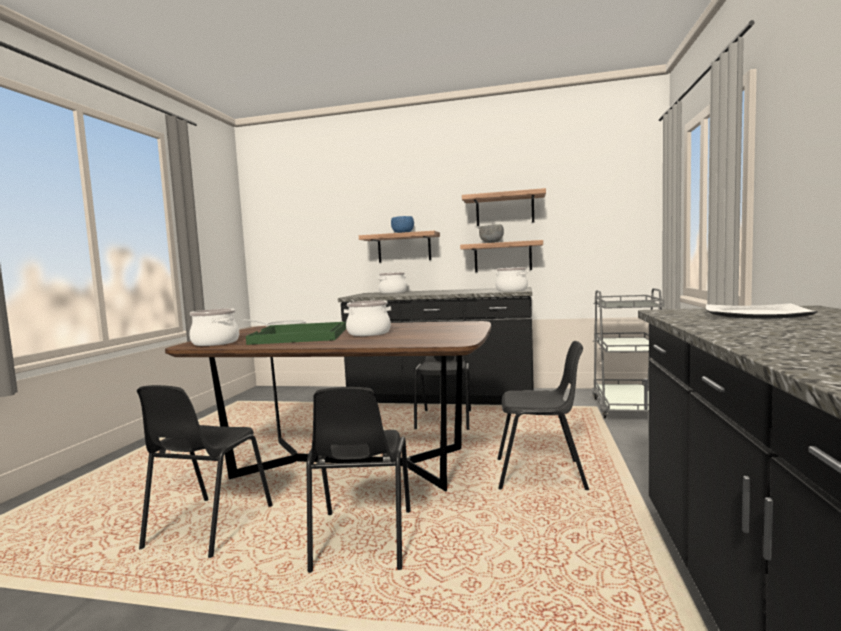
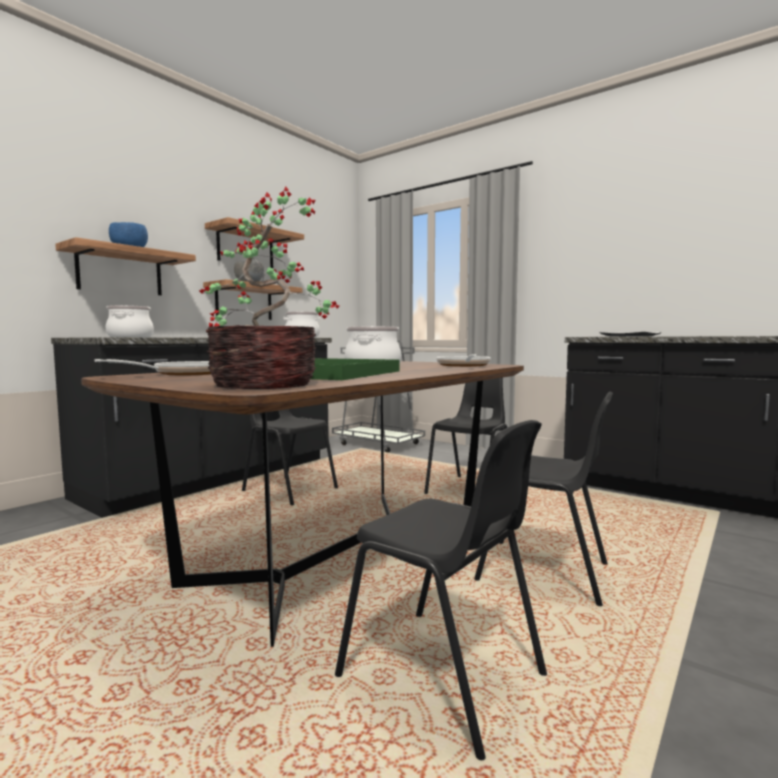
camera: 65 degrees left, 0 degrees up
cooking pot [189,309,239,346] -> potted plant [199,186,340,389]
none -> frying pan [436,354,491,367]

